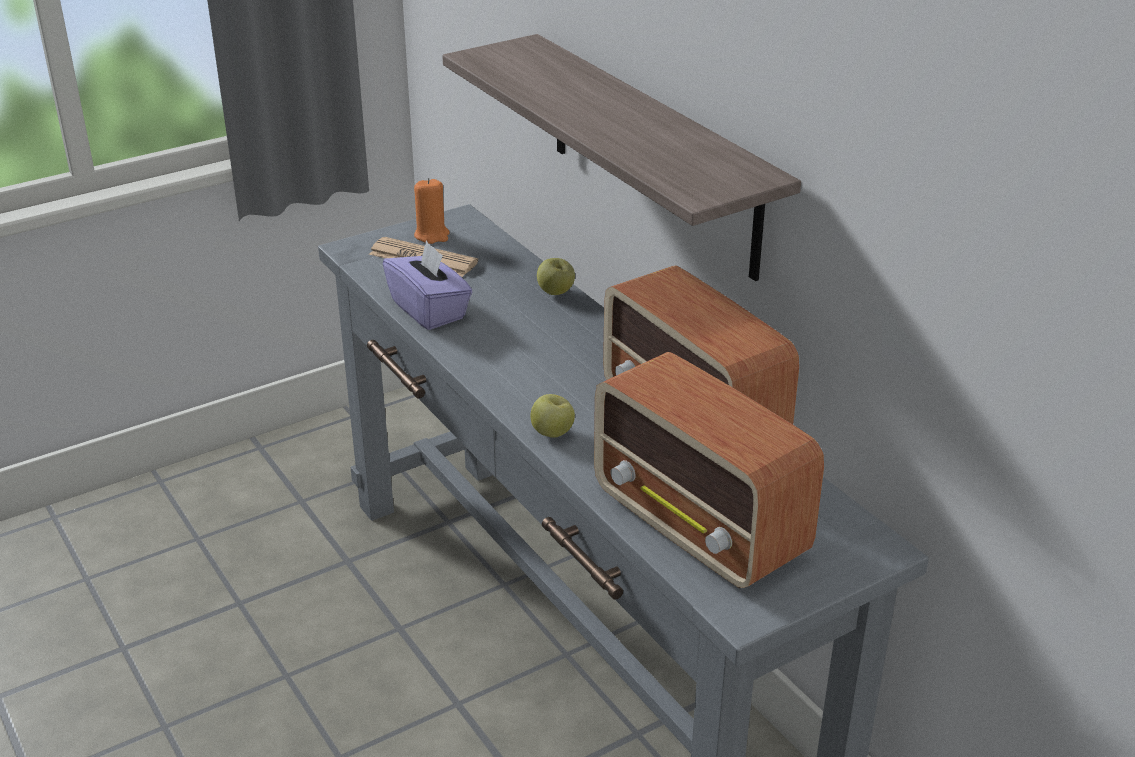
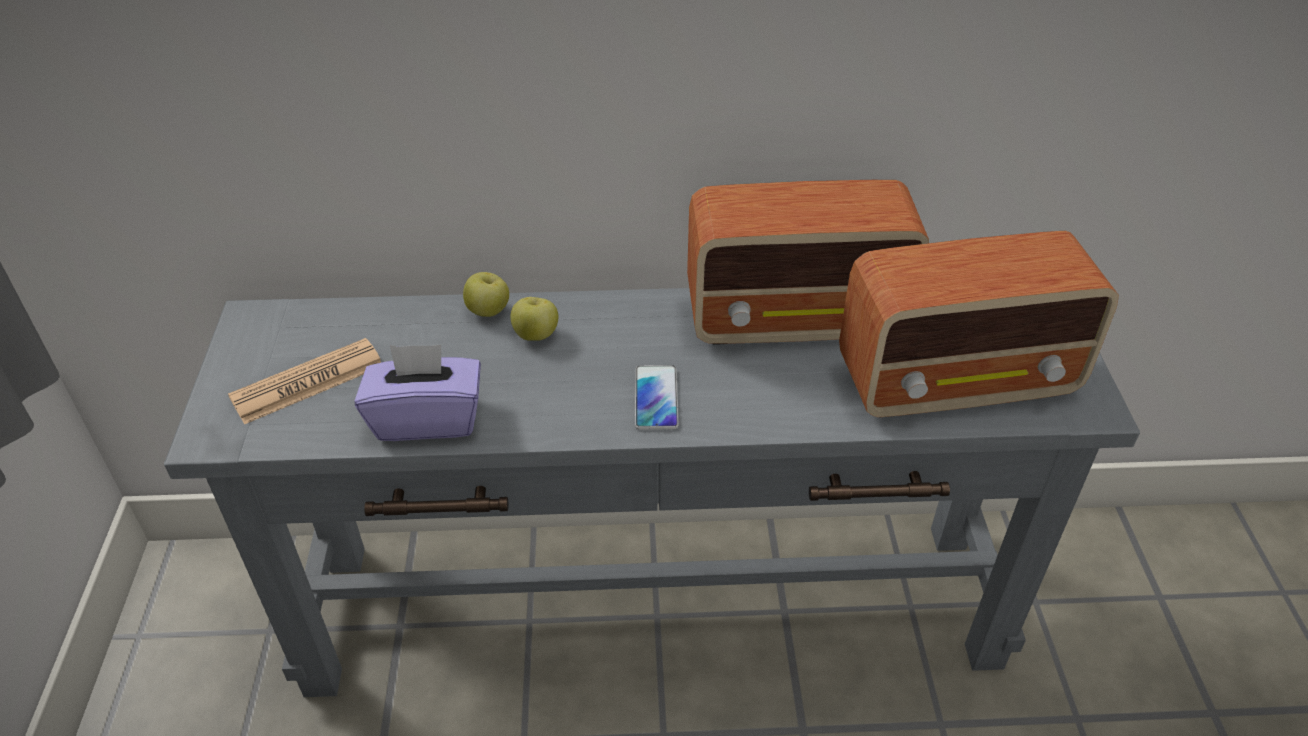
camera: 60 degrees left, 10 degrees up
orange candle [414,178,450,244] -> none
shelf [442,34,801,281] -> none
apple [531,394,575,438] -> apple moved to [510,297,558,341]
none -> phone [635,365,679,430]

